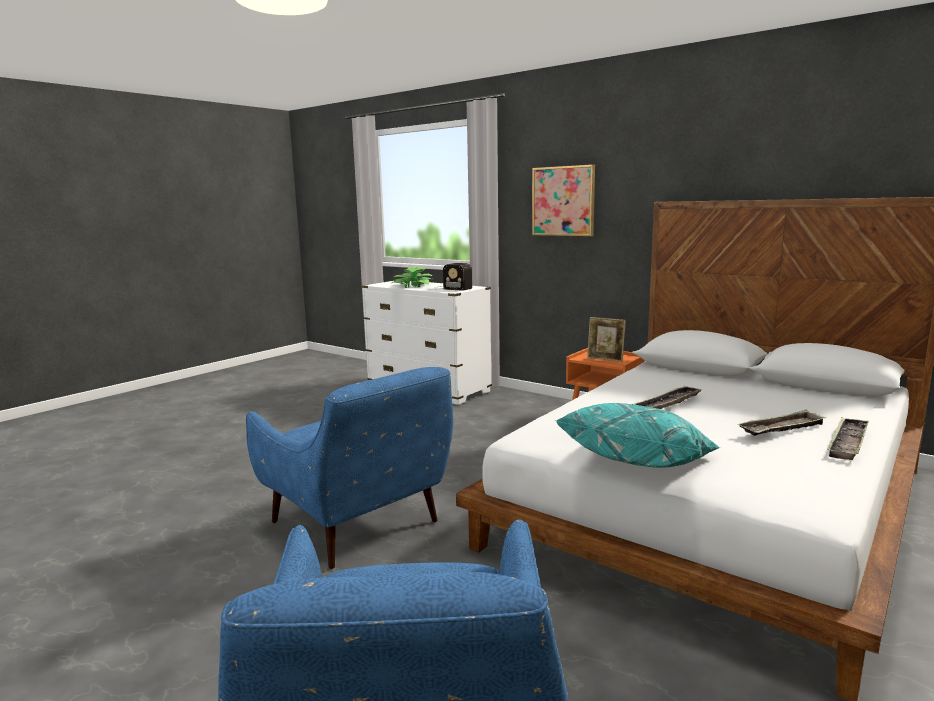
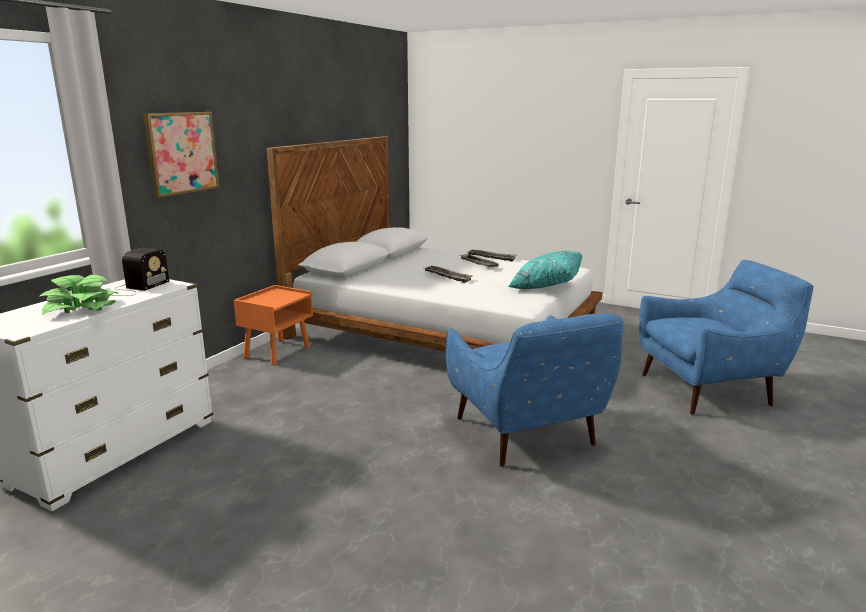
camera: 100 degrees left, 5 degrees up
blue armchair [246,367,453,569] -> blue armchair turned 120 degrees clockwise [445,314,623,467]
picture frame [587,317,626,362] -> none

